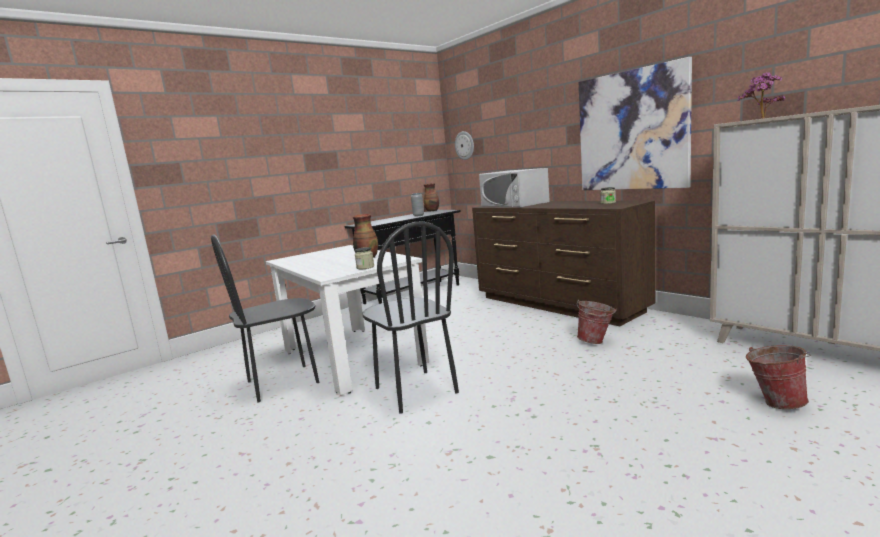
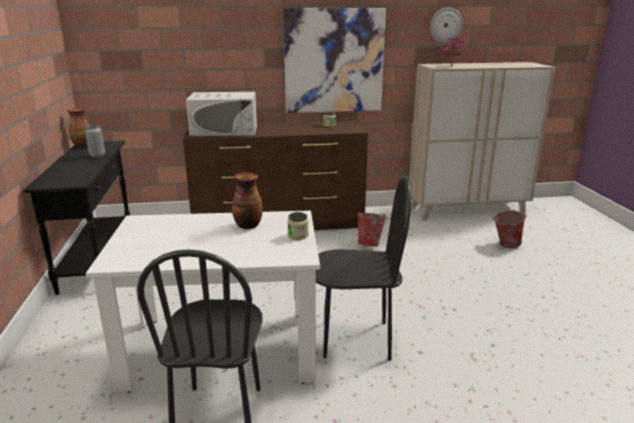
camera: 60 degrees left, 10 degrees up
wall clock [455,131,474,160] -> wall clock moved to [430,7,463,43]

